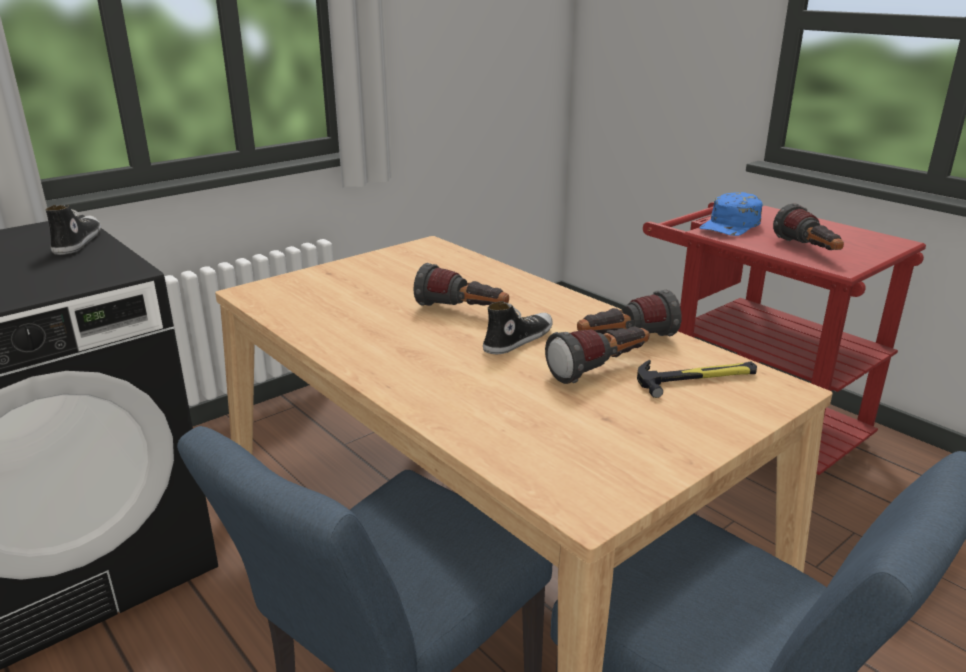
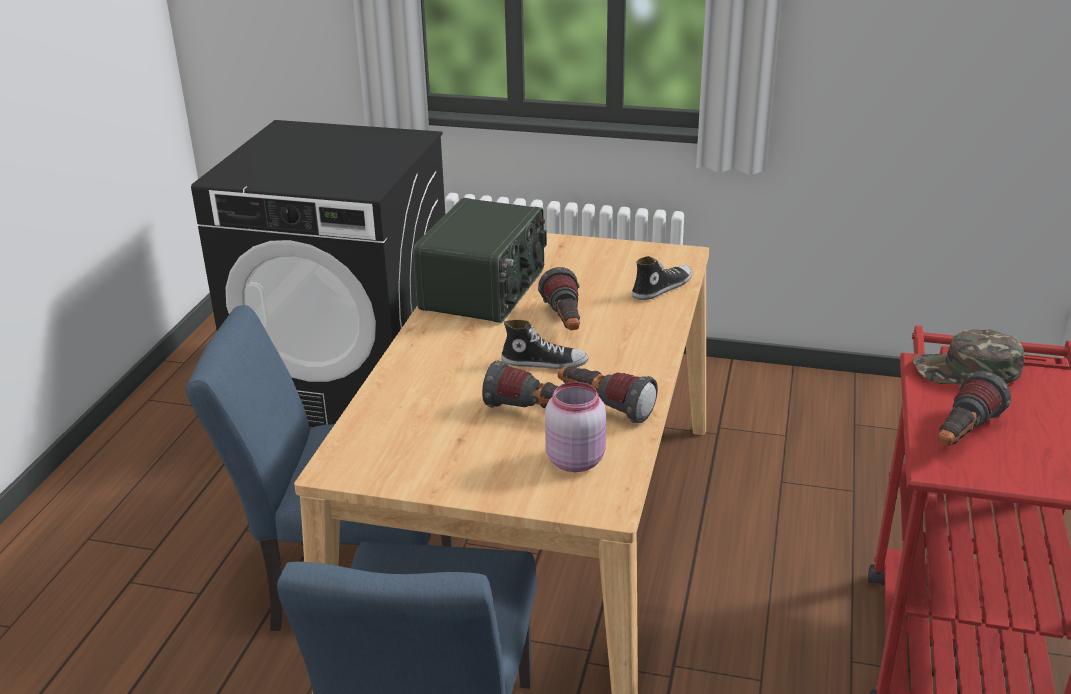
camera: 55 degrees right, 5 degrees up
shoe [45,205,101,255] -> shoe moved to [632,256,692,300]
hammer [637,360,757,398] -> pink jar [545,382,606,472]
blue cap [699,192,763,236] -> green cap [913,329,1024,384]
none -> radio [413,198,547,323]

